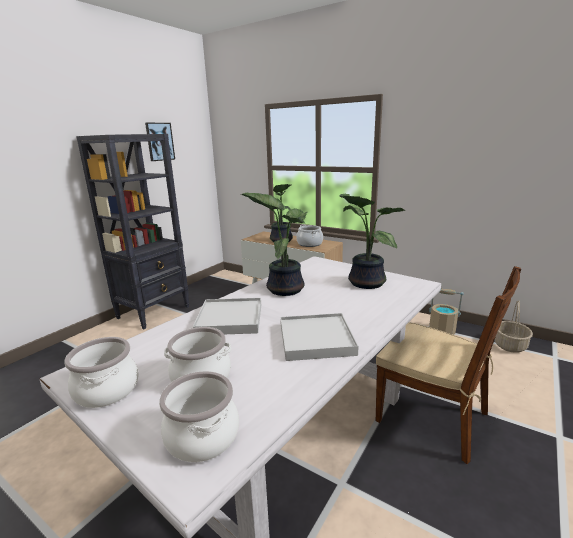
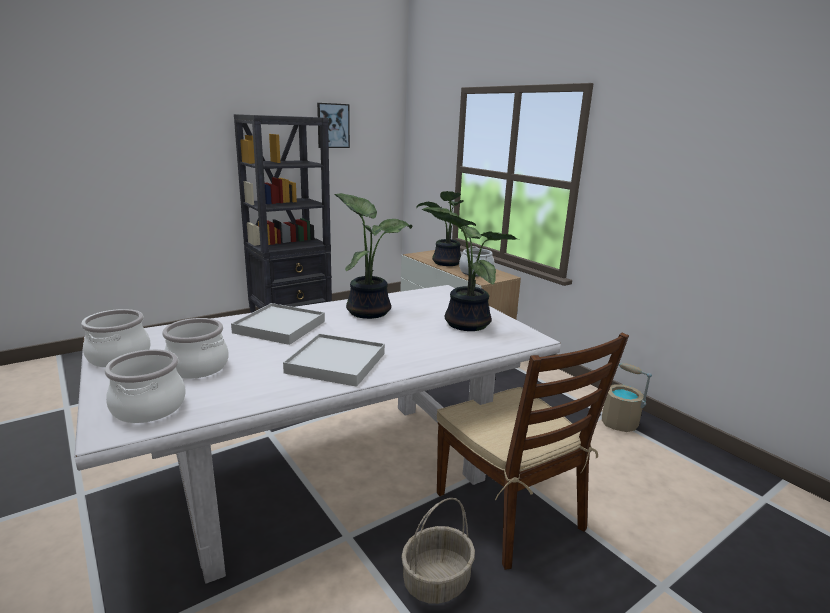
camera: 20 degrees right, 0 degrees up
basket [495,301,533,353] -> basket moved to [401,498,475,604]

